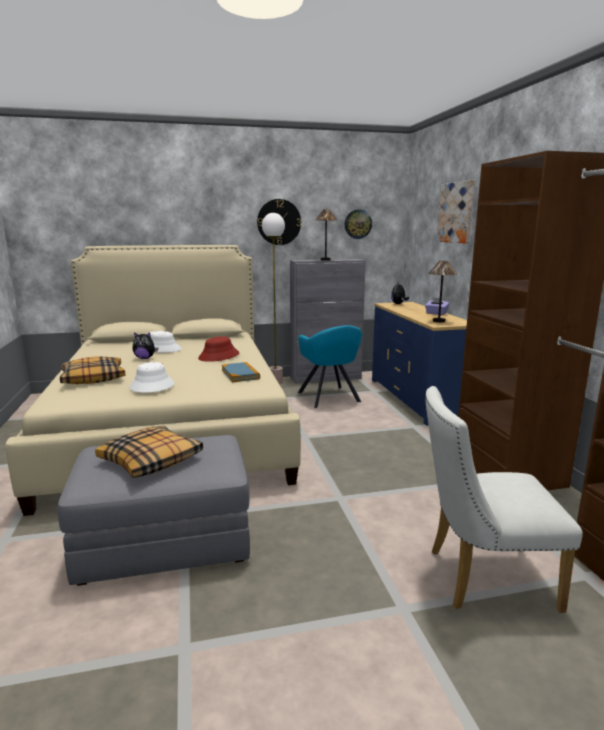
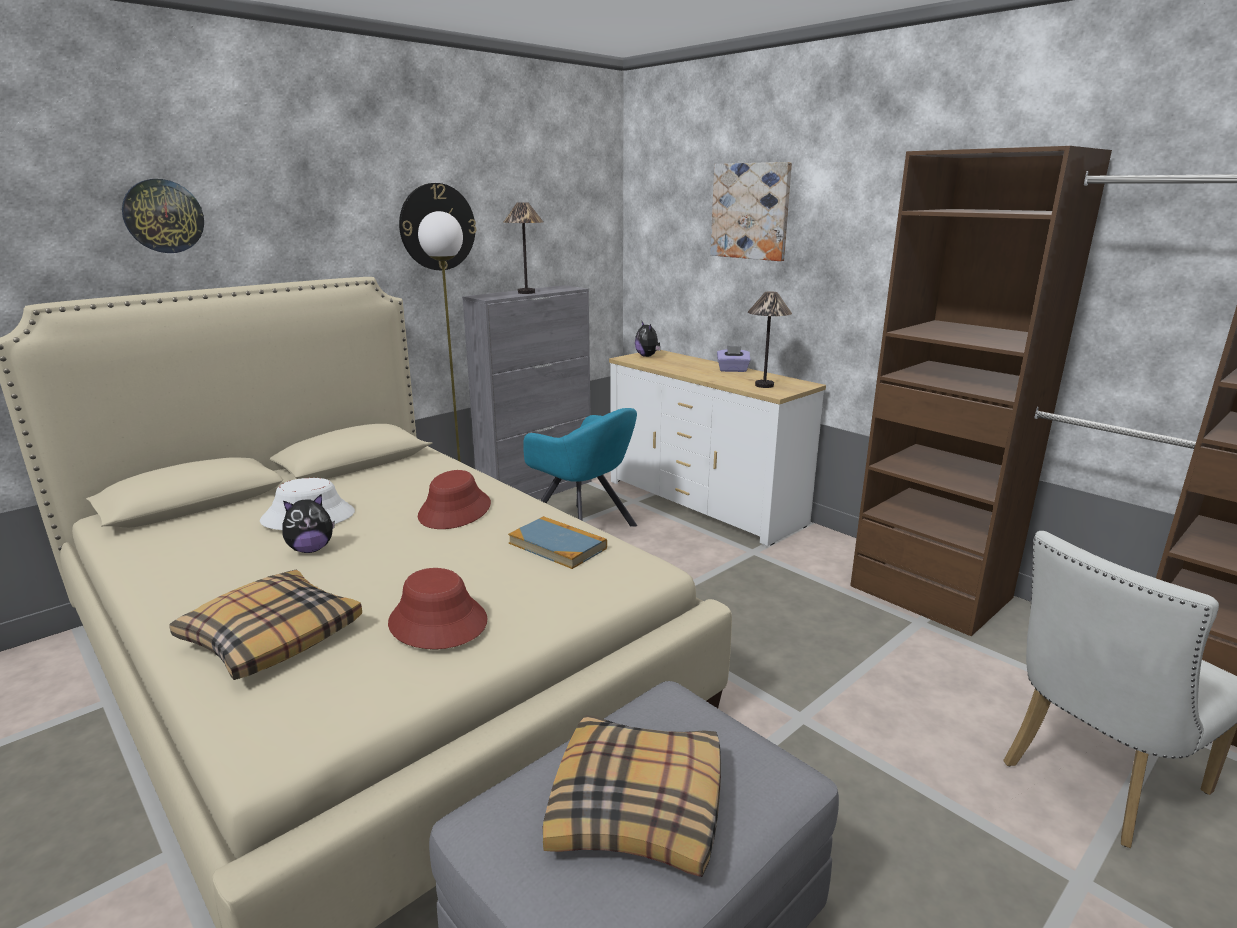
camera: 30 degrees left, 5 degrees up
white hat [129,362,174,393] -> red hat [388,568,488,649]
wall clock [345,209,372,239] -> wall clock moved to [122,179,204,253]
blue dresser [372,302,467,426] -> white dresser [609,350,826,546]

